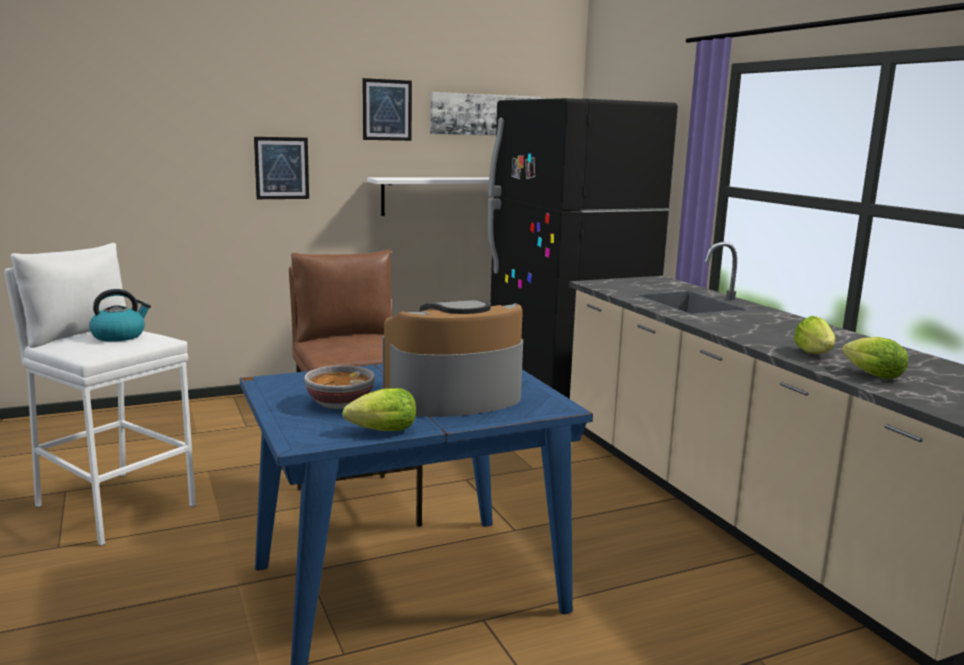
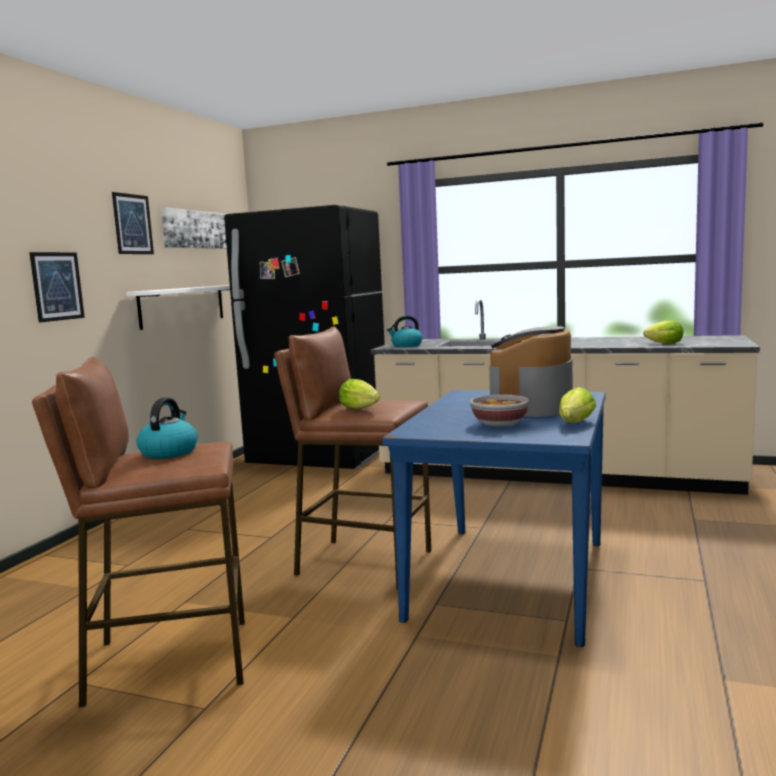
camera: 45 degrees left, 5 degrees down
white stool [4,243,196,546] -> brown stool [32,357,245,707]
lettuce [794,316,835,354] -> lettuce moved to [339,379,380,410]
none -> kettle [387,316,422,347]

